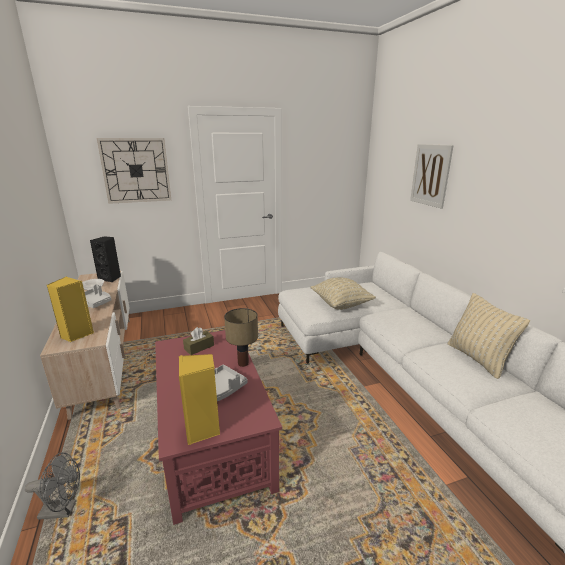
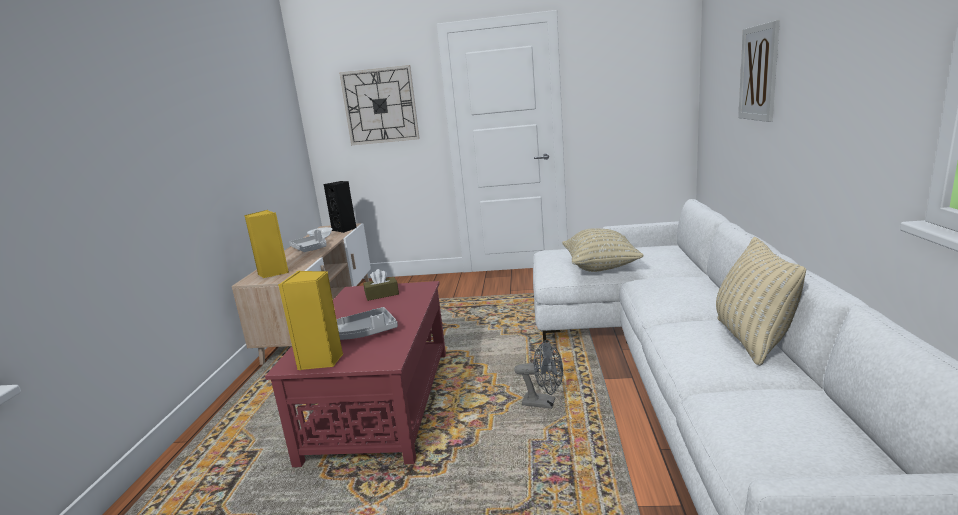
camera: 25 degrees right, 5 degrees down
grey fan [25,452,80,520] -> grey fan moved to [514,340,563,409]
table lamp [224,308,258,367] -> none

